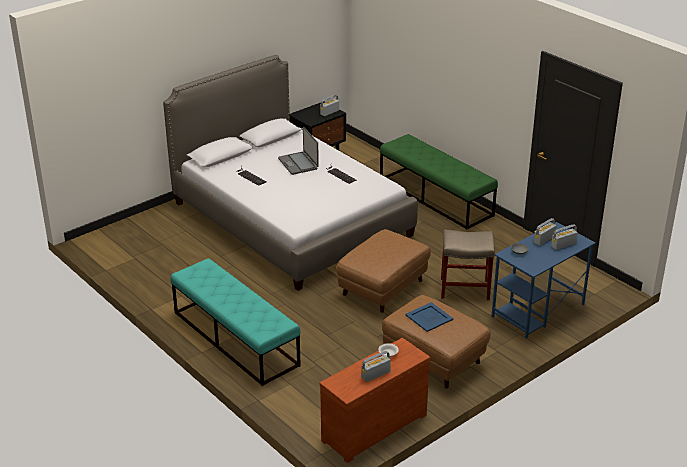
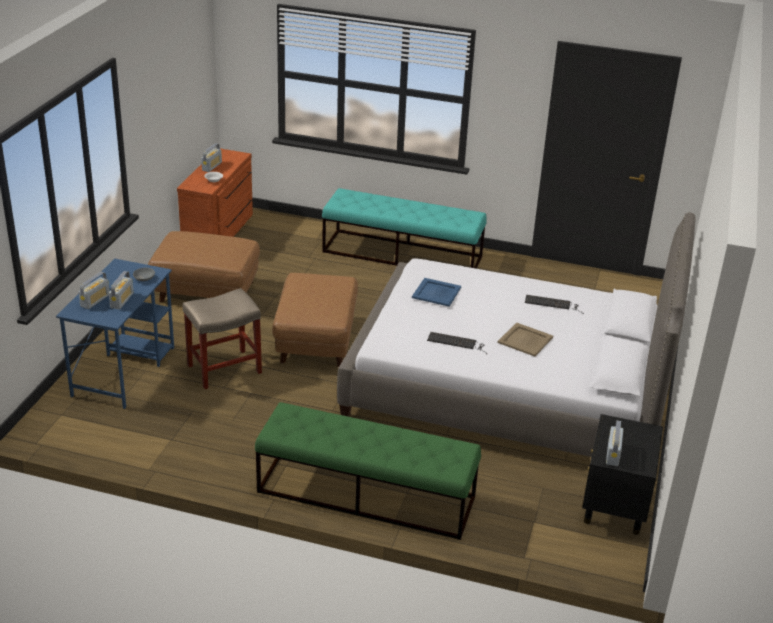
camera: 145 degrees right, 0 degrees up
laptop [278,127,319,175] -> beige tray [497,322,553,357]
blue tray [405,302,453,332] -> blue tray moved to [412,278,461,307]

